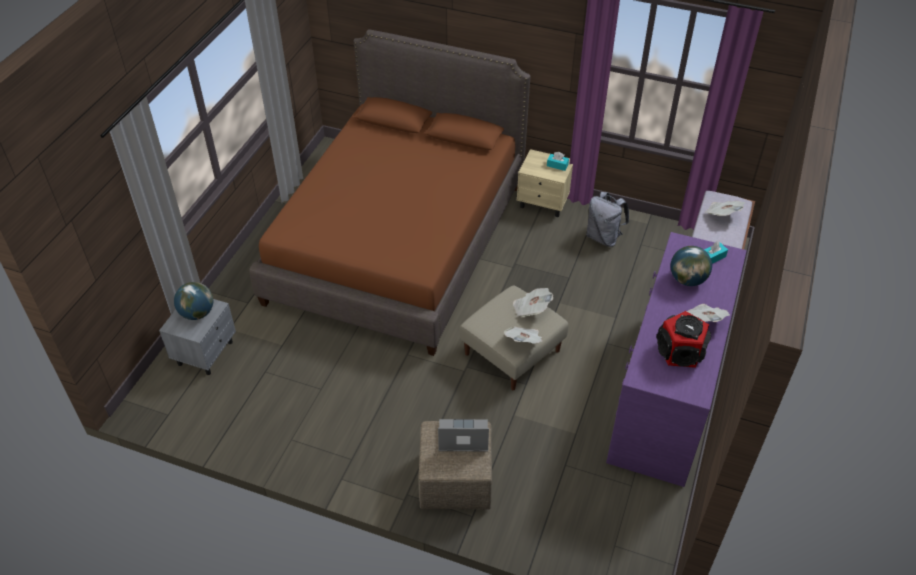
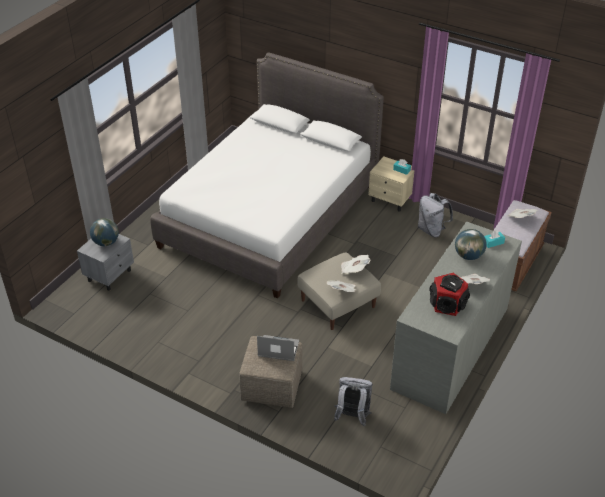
camera: 10 degrees right, 5 degrees down
brown bed [249,29,531,356] -> white bed [150,52,384,299]
purple dresser [606,232,747,487] -> grey dresser [390,222,522,414]
none -> grey backpack [334,377,373,426]

